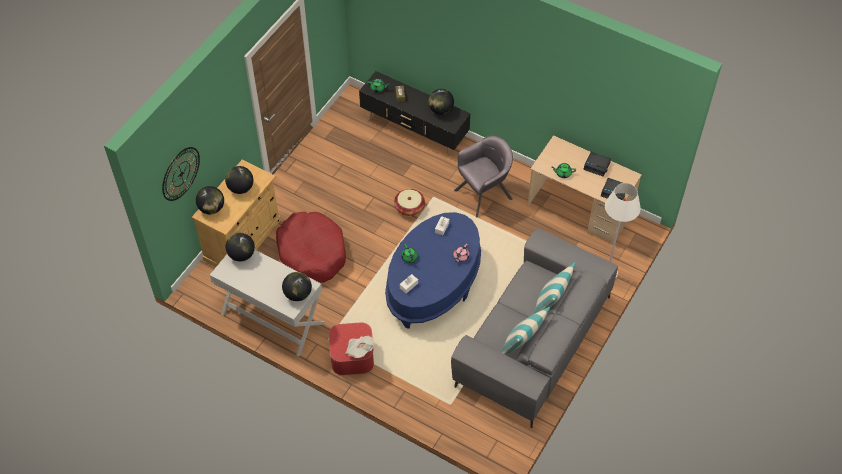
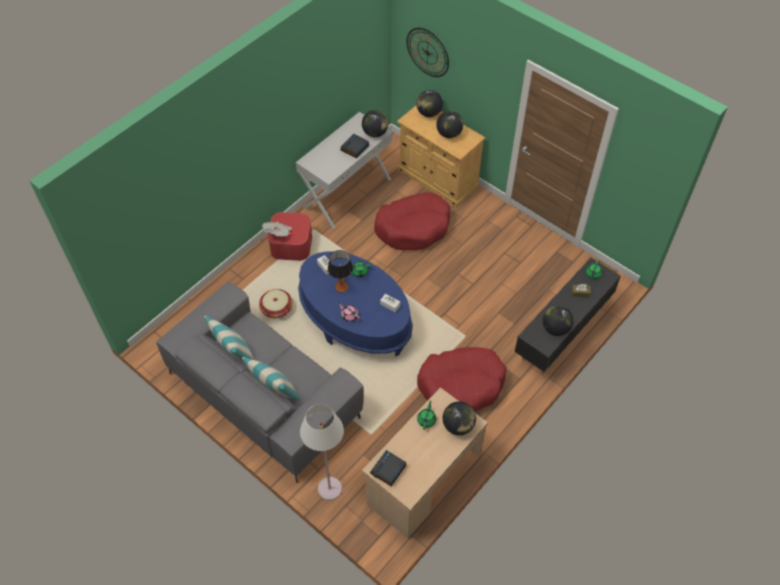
camera: 100 degrees right, 0 degrees up
globe [282,272,312,301] -> globe moved to [443,401,476,435]
basket [394,189,425,216] -> basket moved to [259,289,293,318]
grey armchair [454,136,513,218] -> red dog bed [417,347,507,412]
alarm clock [583,152,611,177] -> alarm clock moved to [340,134,369,159]
none -> table lamp [328,250,353,293]

